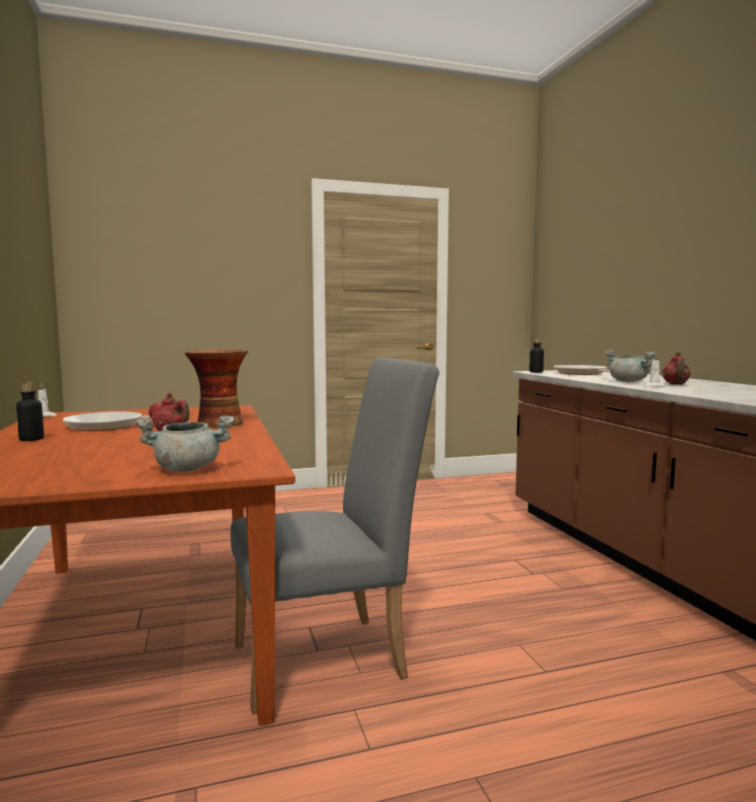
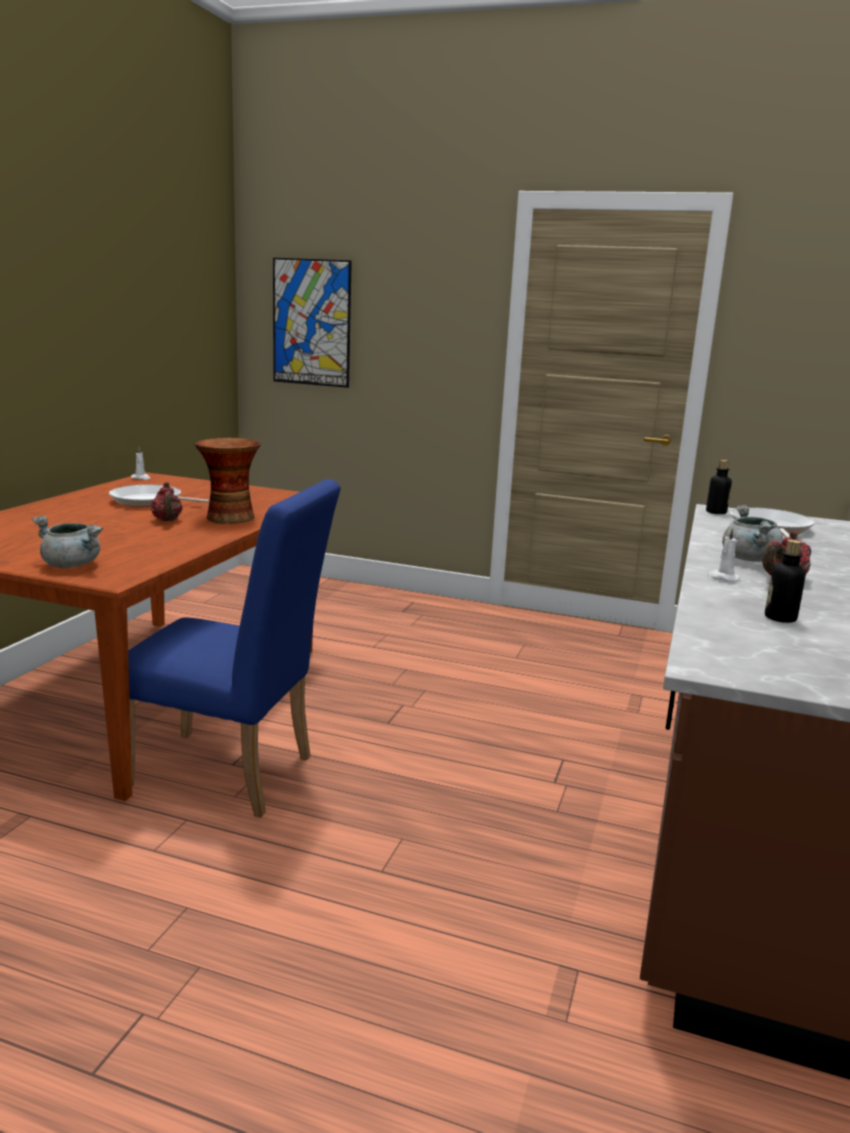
camera: 35 degrees right, 10 degrees up
bottle [16,382,44,441] -> bottle moved to [765,540,806,623]
grey chair [231,357,439,714] -> blue chair [128,479,341,817]
none -> picture [273,258,352,388]

